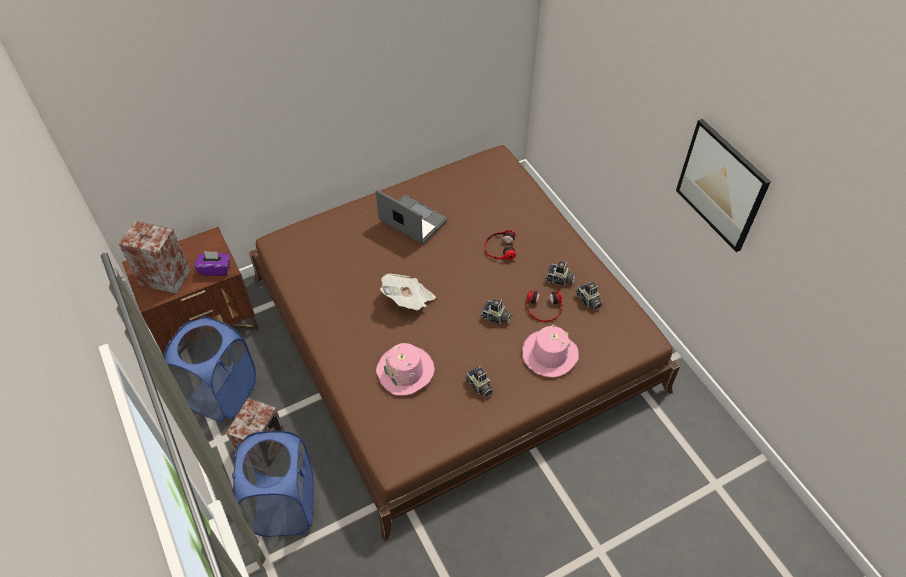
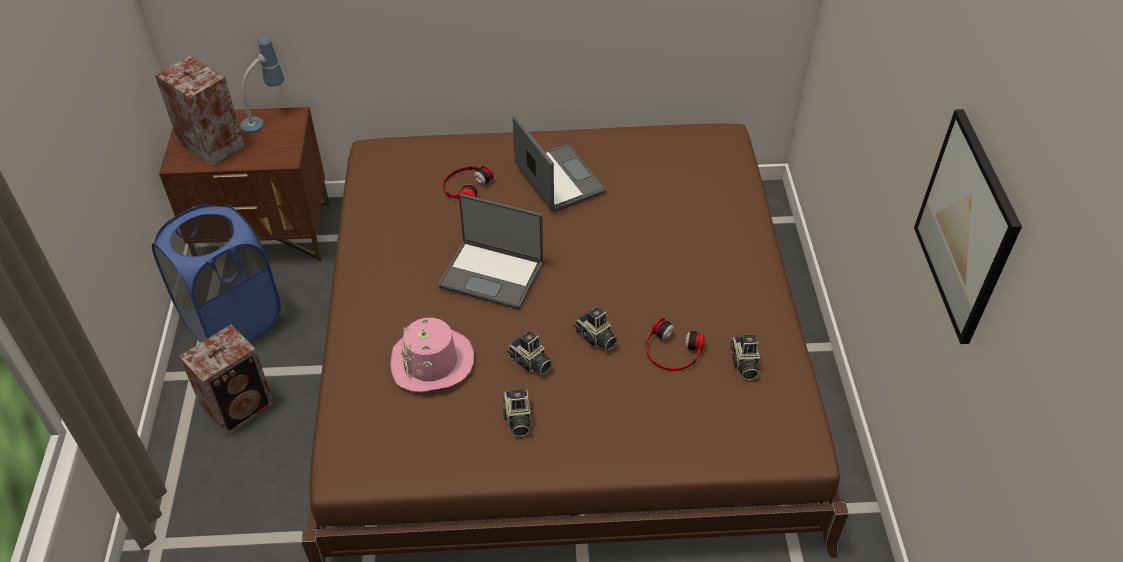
camera: 25 degrees right, 5 degrees down
purple tissue box [194,251,230,276] -> none
blue laundry basket [232,431,314,537] -> none
newspaper [380,273,436,310] -> laptop [438,194,543,309]
headphones [484,230,516,260] -> headphones moved to [443,165,494,199]
pink hat [522,324,579,378] -> none
camera [546,261,575,286] -> camera moved to [507,331,552,375]
none -> table lamp [240,37,284,133]

